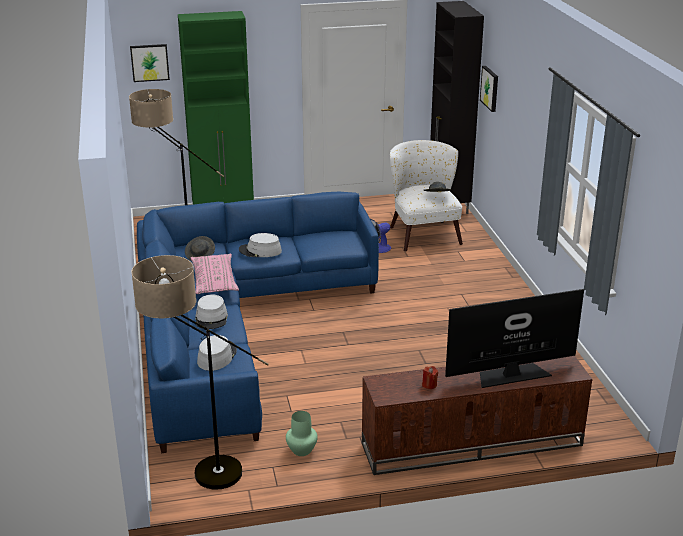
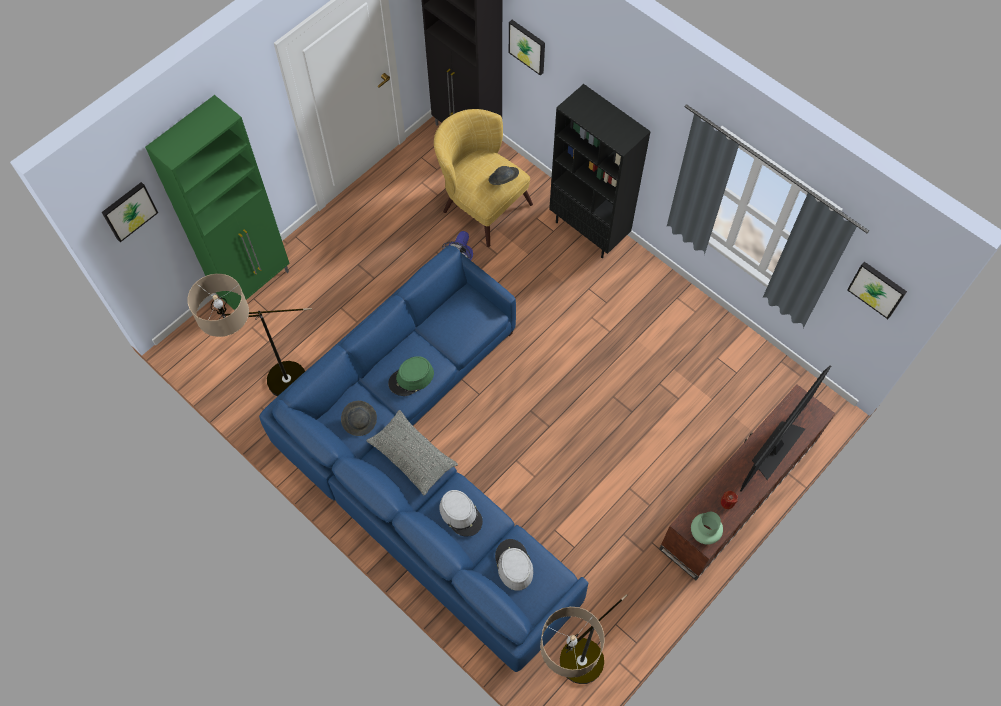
camera: 35 degrees left, 35 degrees up
pink pillow [191,253,239,294] -> grey pillow [366,410,458,495]
grey hat [239,233,282,257] -> green hat [388,356,434,396]
green vase [286,411,318,456] -> green vase moved to [691,512,723,545]
white armchair [390,140,463,251] -> yellow armchair [434,109,533,247]
none -> black bookcase [549,84,651,258]
none -> picture [847,262,907,319]

